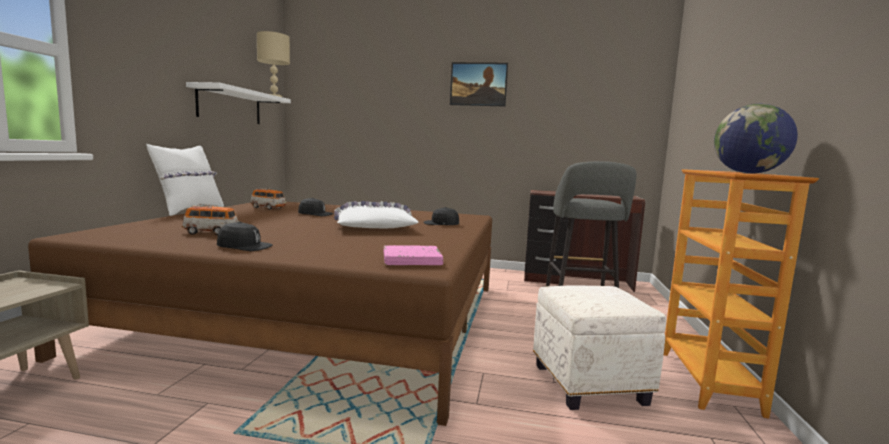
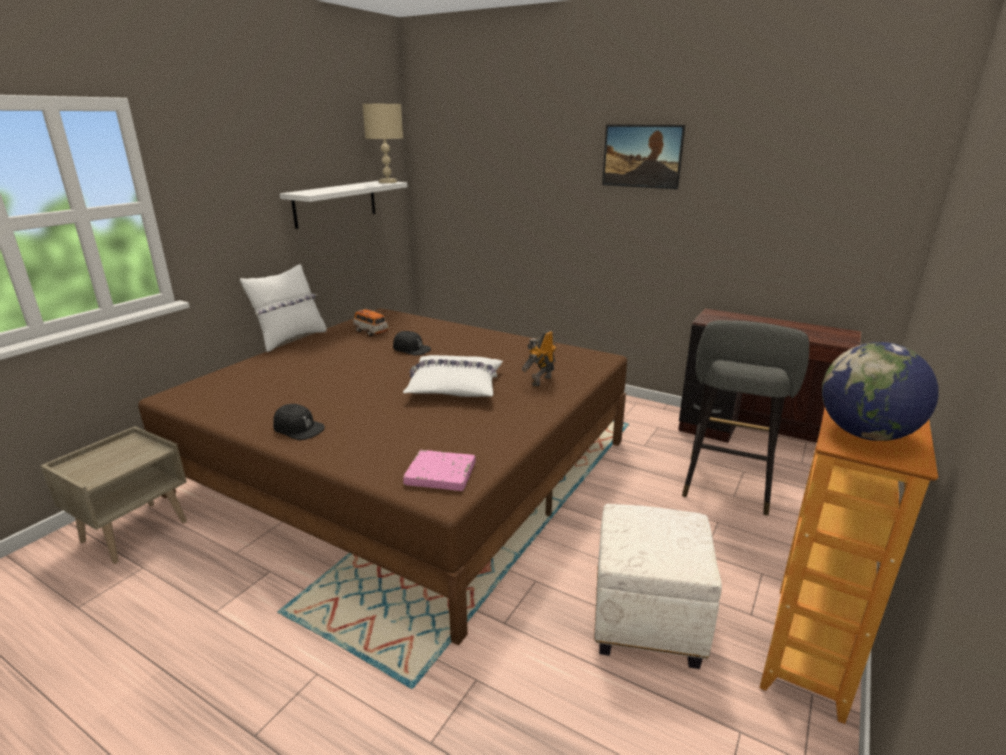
camera: 20 degrees right, 15 degrees up
toy car [182,204,239,235] -> none
black cap [423,207,459,225] -> toy robot [521,330,556,386]

